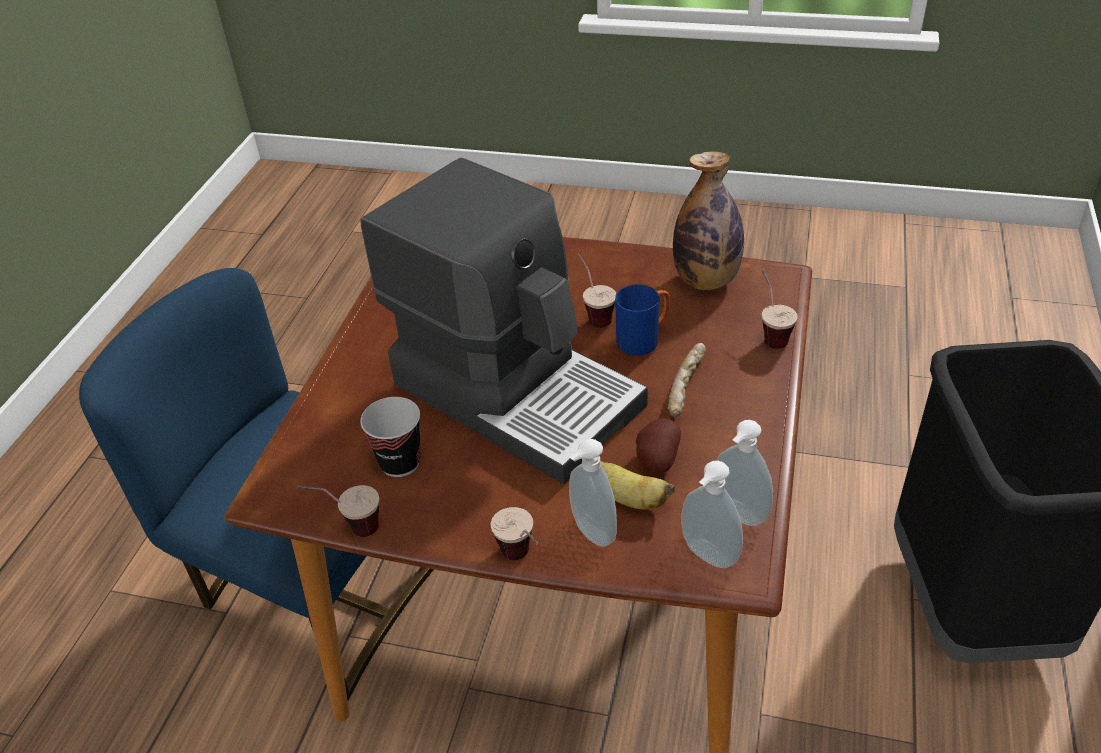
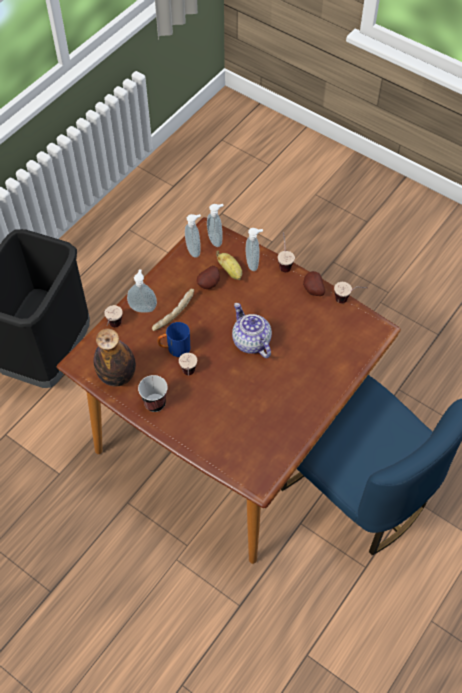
camera: 160 degrees left, 15 degrees up
coffee machine [360,158,648,484] -> teapot [232,303,272,358]
cup [361,397,421,477] -> cup moved to [138,375,168,412]
none -> soap dispenser [127,269,157,313]
none -> potato [303,271,325,296]

